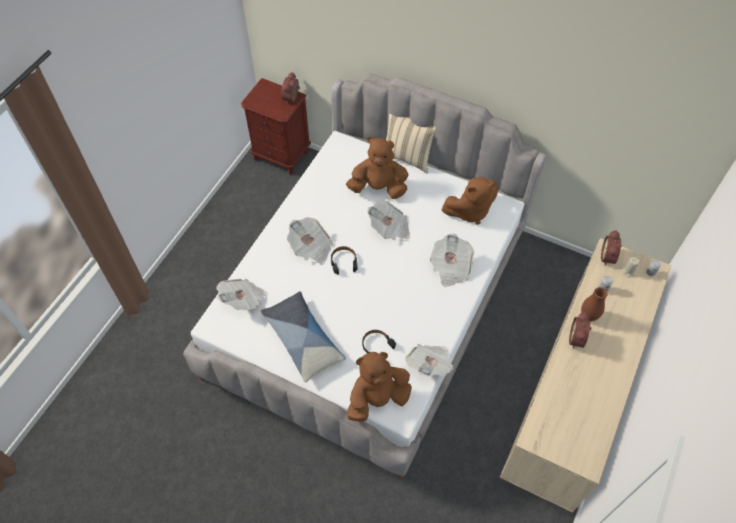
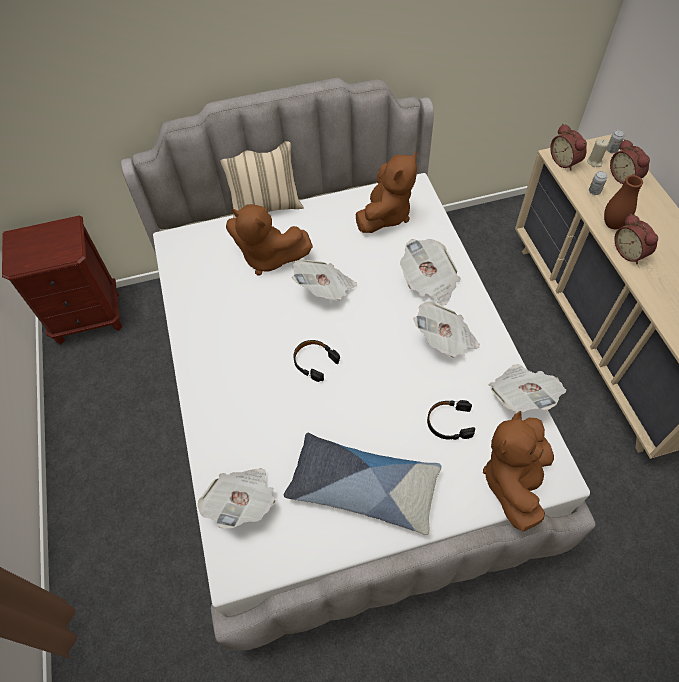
camera: 40 degrees left, 0 degrees up
alarm clock [281,72,300,103] -> alarm clock moved to [610,139,650,184]
newspaper [287,217,333,264] -> newspaper moved to [413,302,480,358]
brown plush toy [346,137,408,199] -> brown plush toy turned 120 degrees counterclockwise [226,204,313,276]

